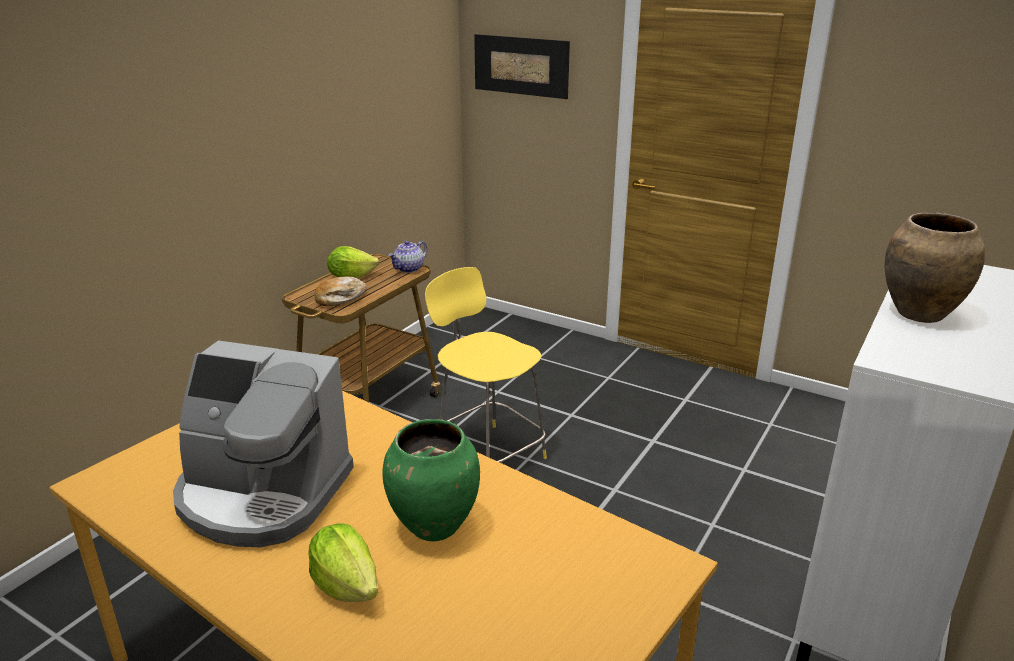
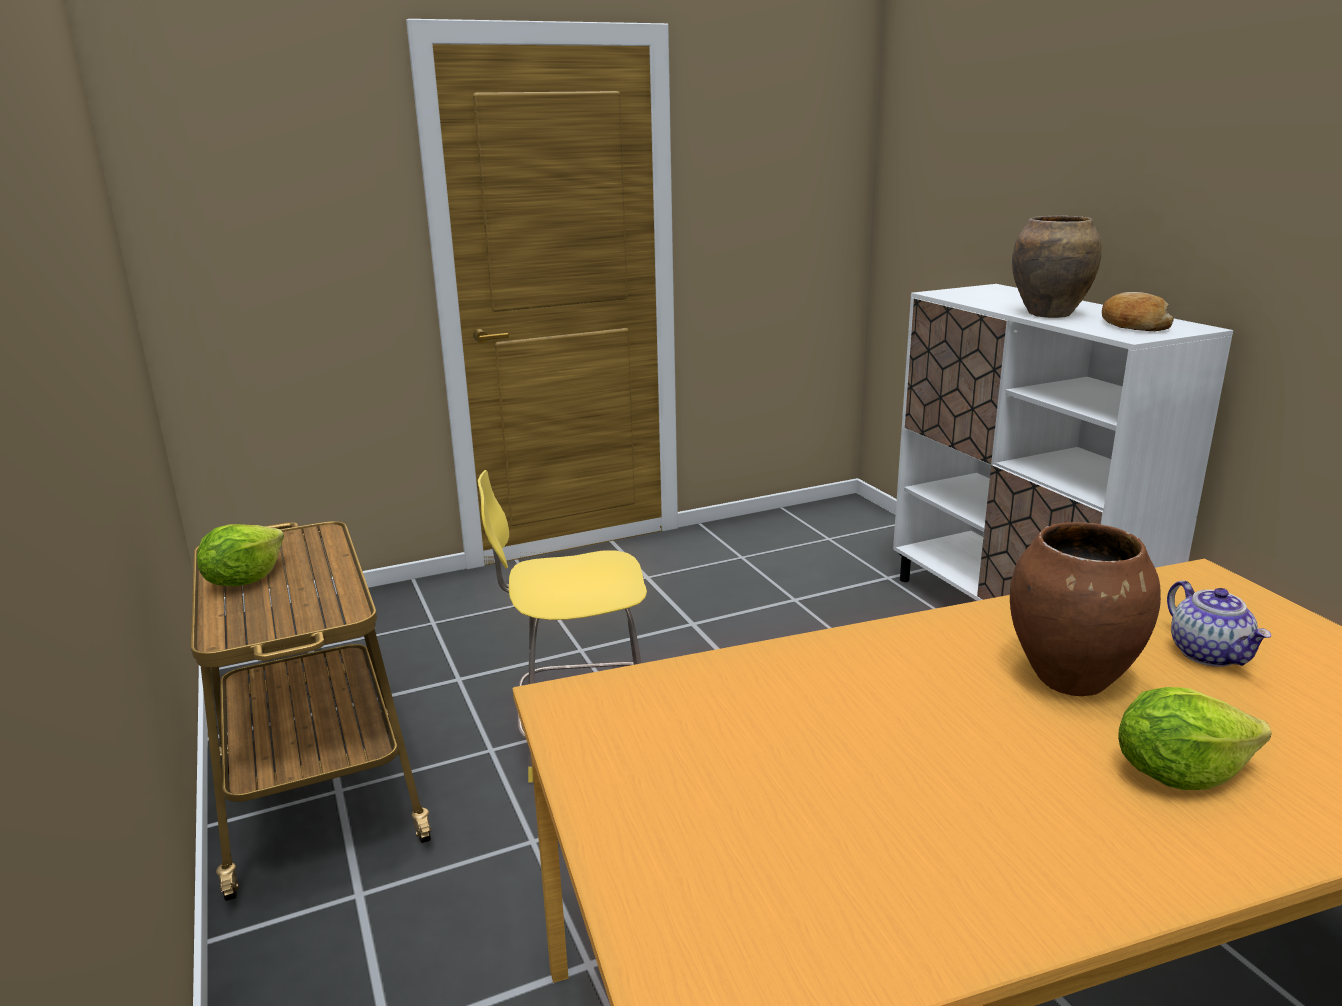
camera: 55 degrees left, 5 degrees down
coffee machine [173,340,354,547] -> none
bread [314,276,366,306] -> bread moved to [1102,292,1174,331]
green vase [382,419,480,541] -> brown vase [1010,522,1161,696]
teapot [388,241,427,273] -> teapot moved to [1167,580,1271,667]
picture [474,34,570,99] -> none

